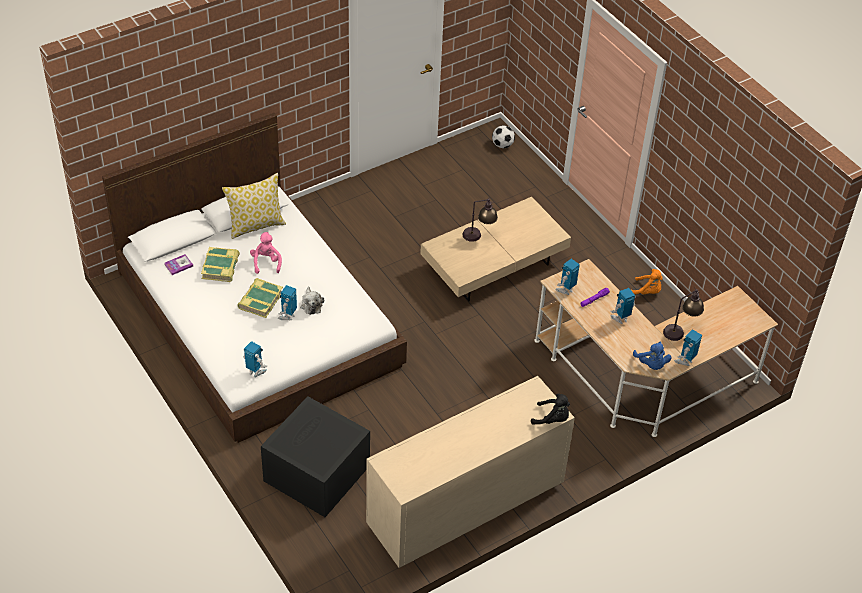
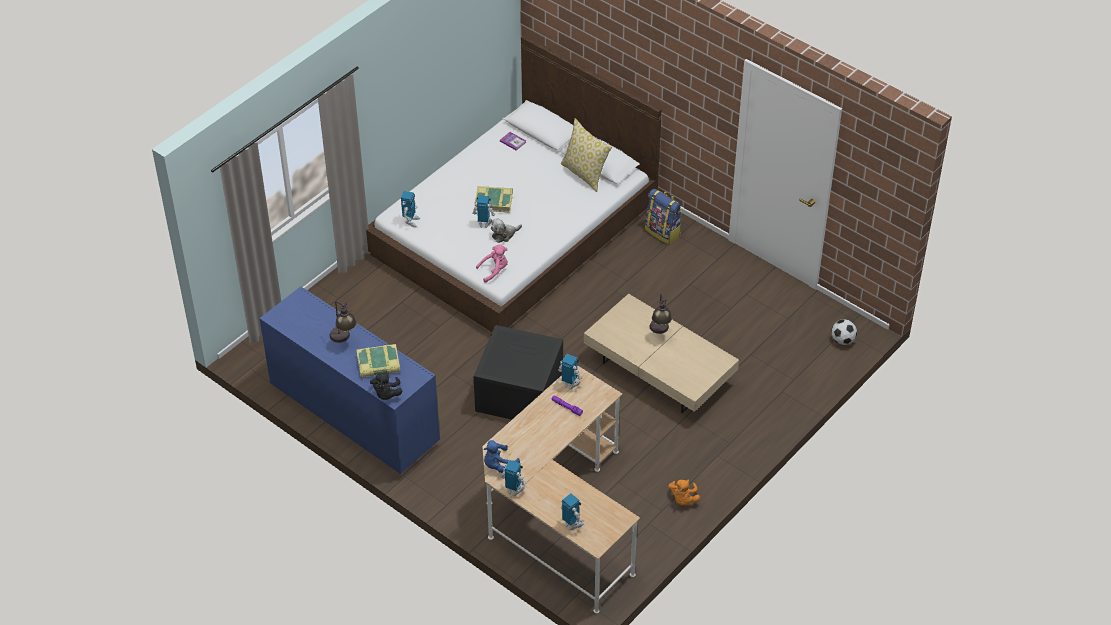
camera: 75 degrees right, 0 degrees up
book [201,247,240,282] -> book moved to [357,344,400,378]
pink plush toy [250,232,282,274] -> pink plush toy moved to [476,244,508,283]
black storage box [261,396,370,517] -> black storage box moved to [474,325,563,420]
beige dresser [366,376,575,568] -> blue dresser [260,286,440,474]
toy robot [610,288,636,324] -> toy robot moved to [561,493,584,530]
table lamp [663,289,704,341] -> table lamp moved to [330,301,357,343]
none -> backpack [645,189,682,244]

